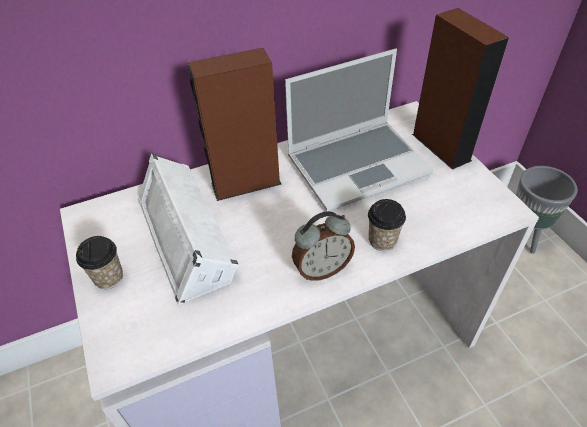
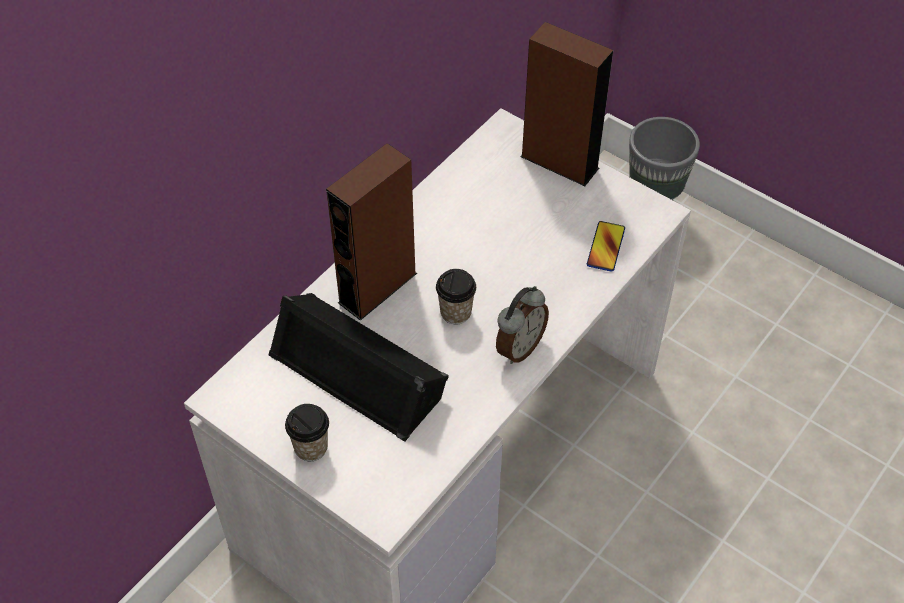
camera: 30 degrees left, 5 degrees up
white speaker [138,153,239,305] -> black speaker [269,293,449,442]
laptop [285,49,433,211] -> none
cup [368,199,406,251] -> cup moved to [436,269,476,324]
none -> phone [587,221,625,272]

